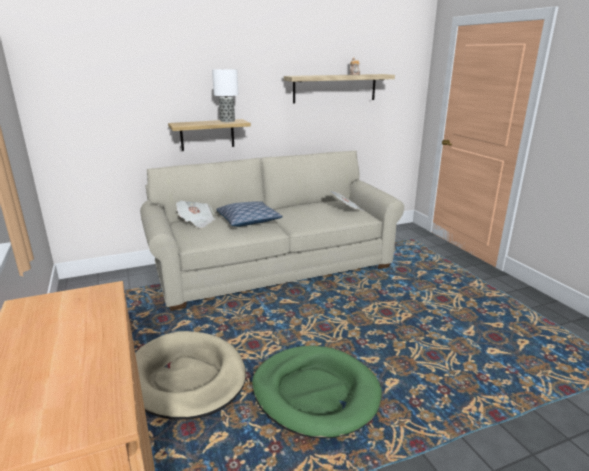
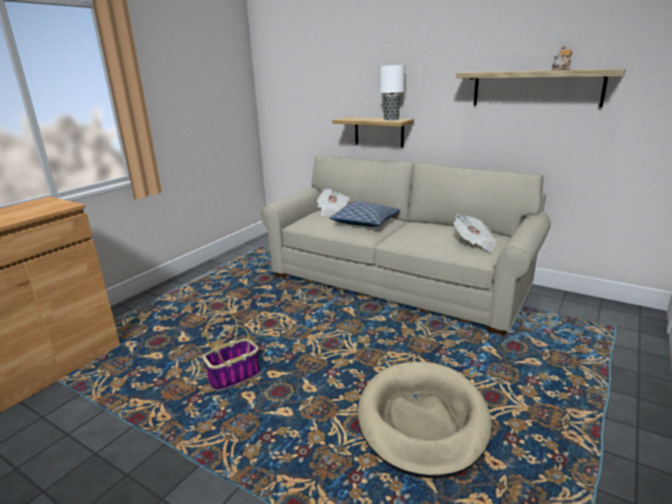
camera: 55 degrees right, 0 degrees up
beige dog bed [135,331,246,419] -> beige dog bed moved to [358,362,492,479]
green dog bed [252,345,382,438] -> basket [203,312,260,391]

